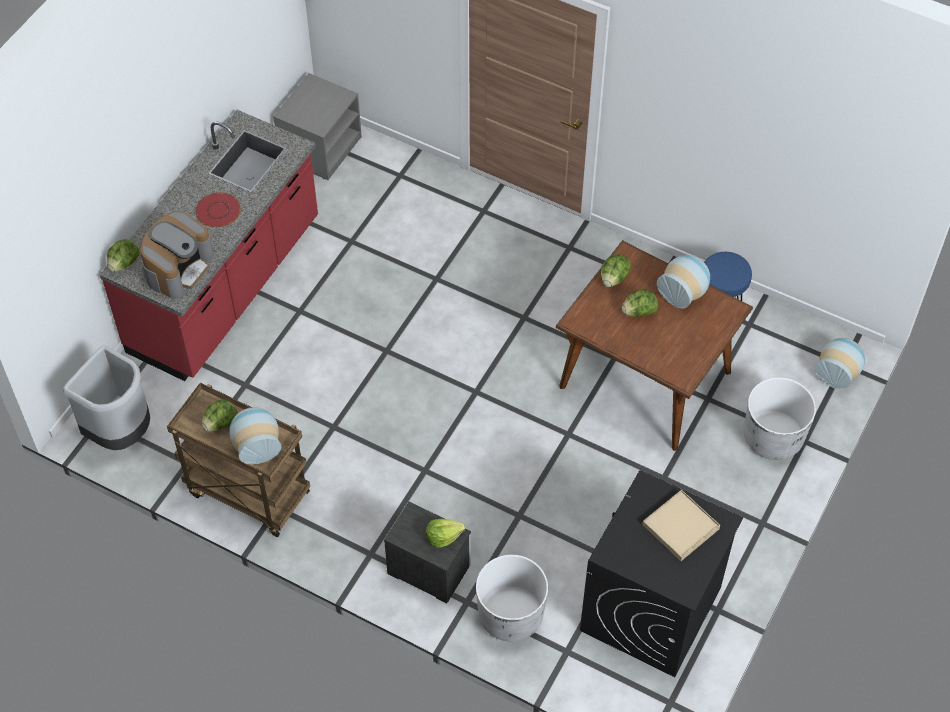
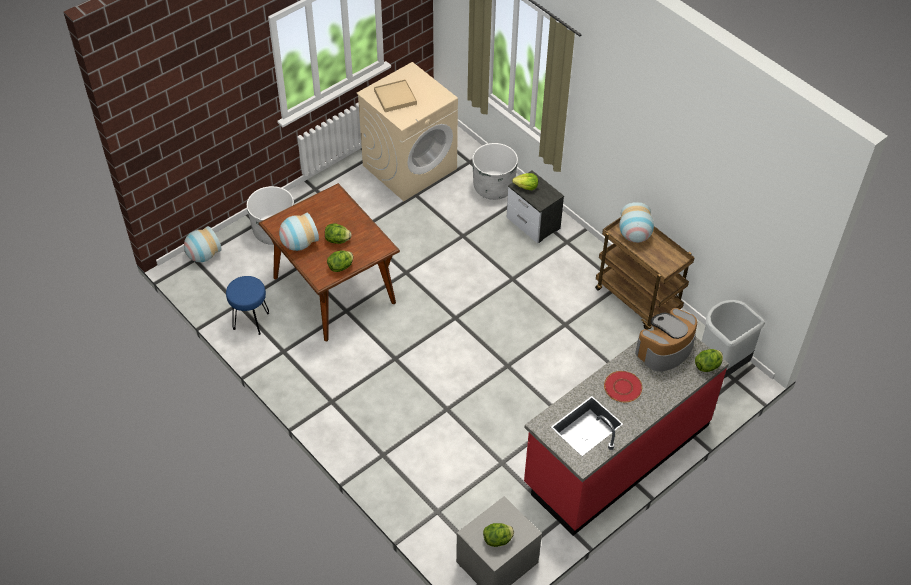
camera: 160 degrees left, 5 degrees down
lettuce [202,400,238,432] -> lettuce moved to [483,523,514,547]
black washing machine [580,470,743,677] -> beige washing machine [356,62,458,201]

